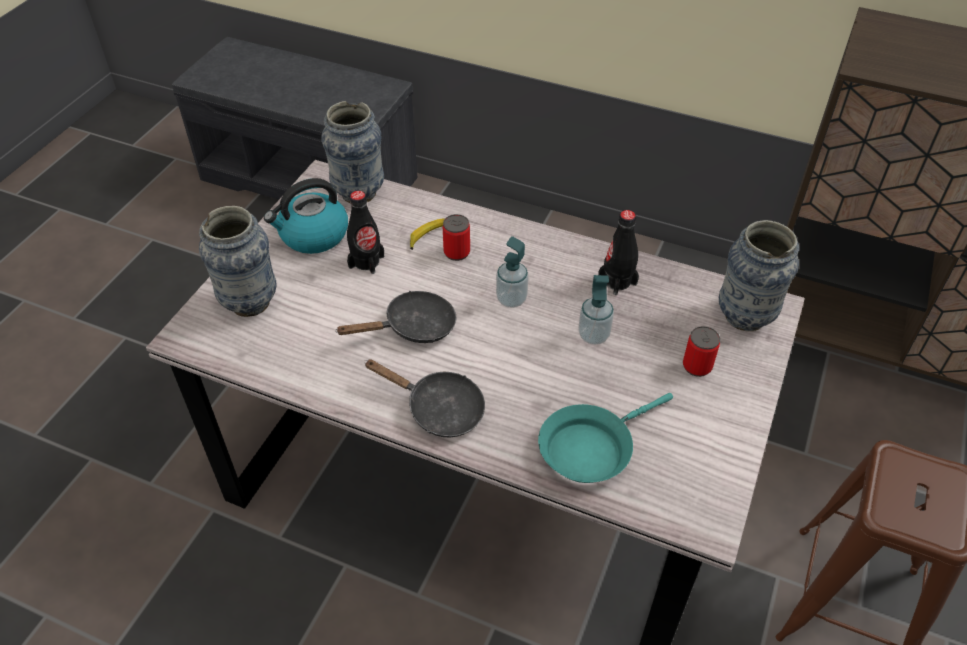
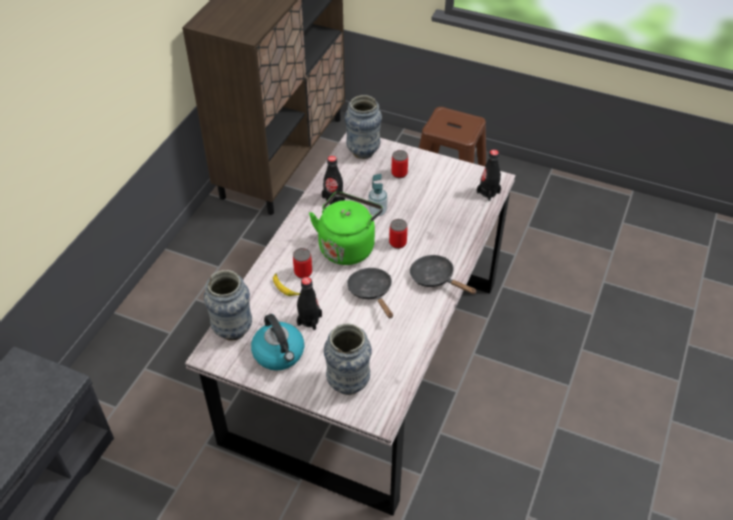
camera: 90 degrees left, 0 degrees up
black frying pan [364,359,485,438] -> black frying pan turned 75 degrees counterclockwise [410,255,477,294]
soap dispenser [496,236,529,308] -> green kettle [309,192,383,265]
turquoise frying pan [538,393,673,483] -> none
none -> can [389,219,408,249]
none -> black bottle [477,150,501,201]

